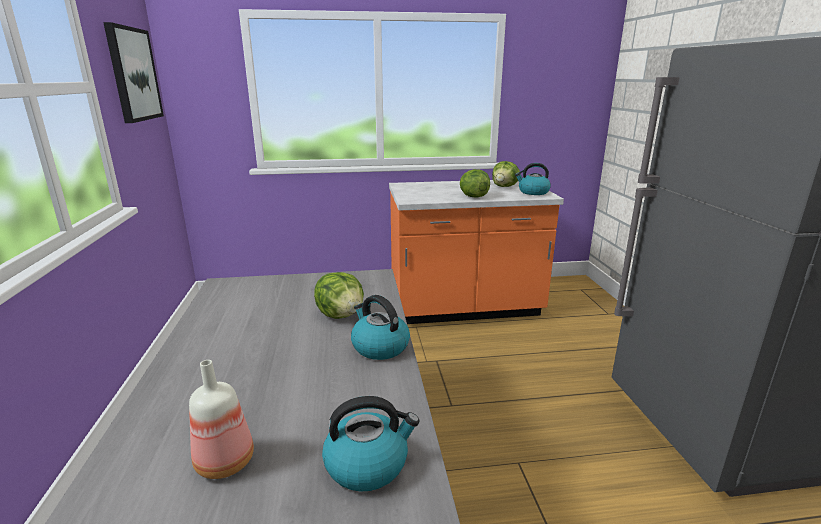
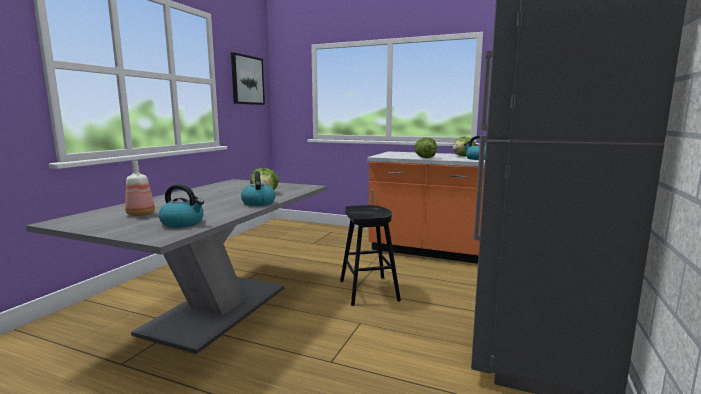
camera: 30 degrees right, 10 degrees down
none -> black stool [340,205,401,306]

